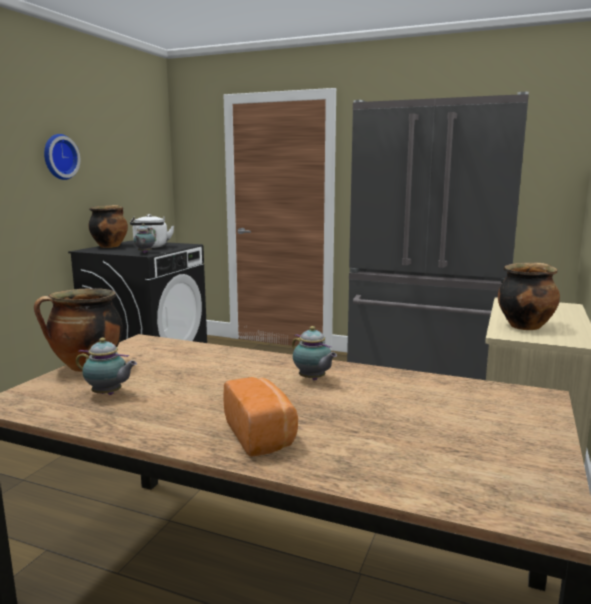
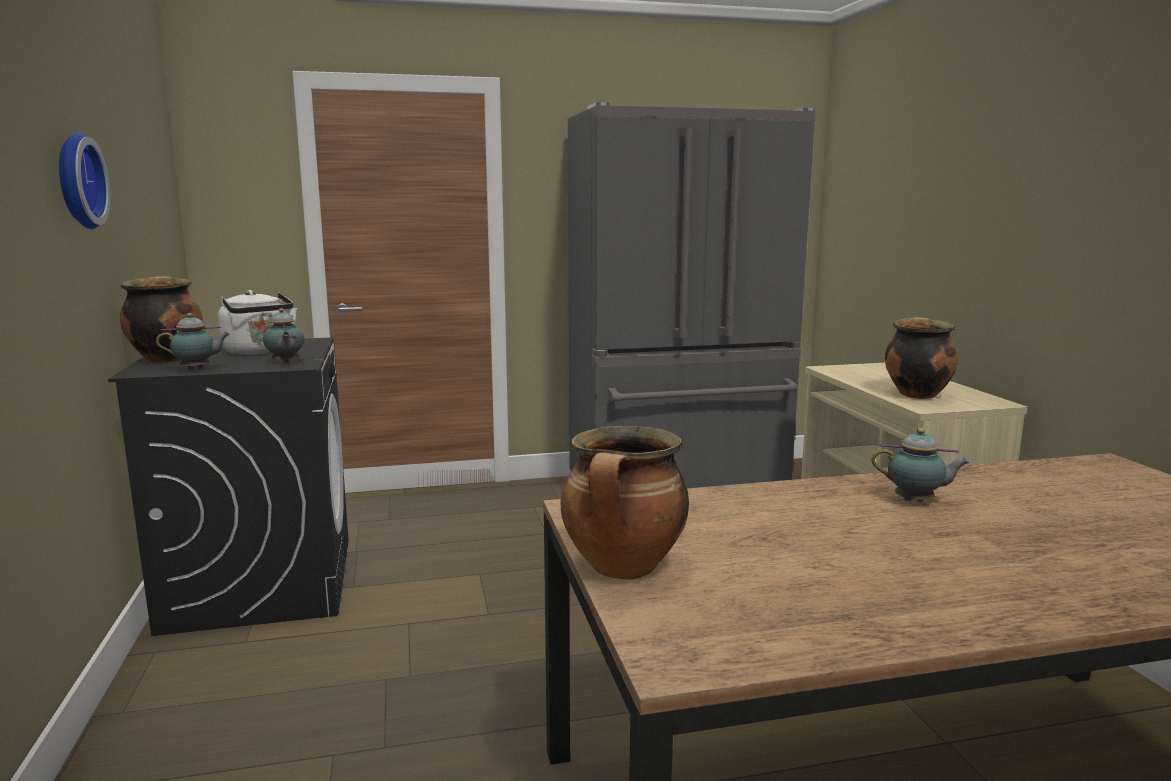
camera: 35 degrees left, 0 degrees up
teapot [76,338,137,395] -> teapot moved to [156,313,230,370]
bread [224,377,298,457] -> none

